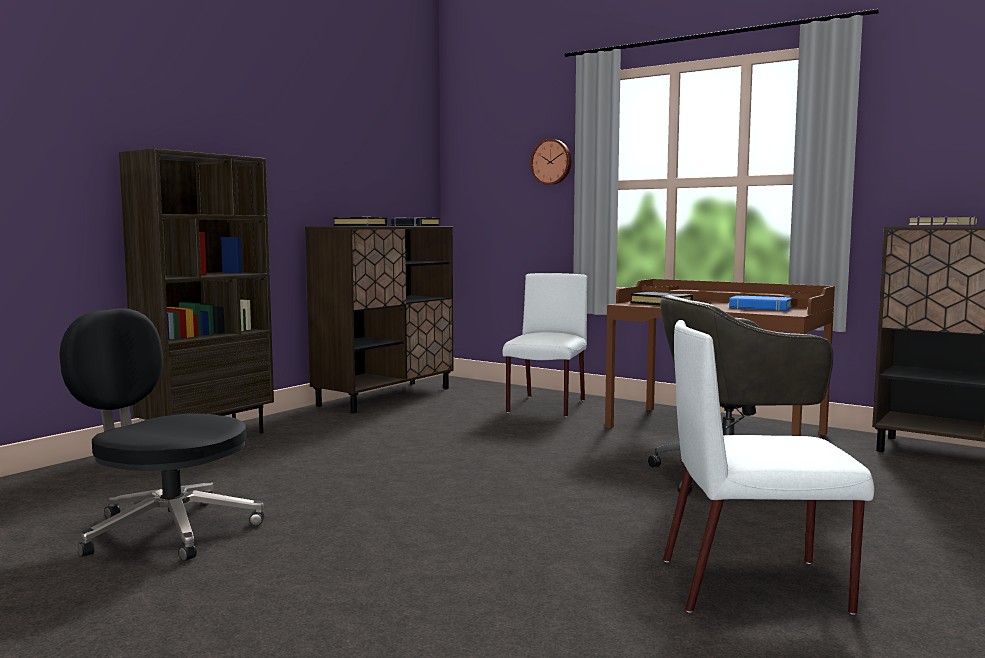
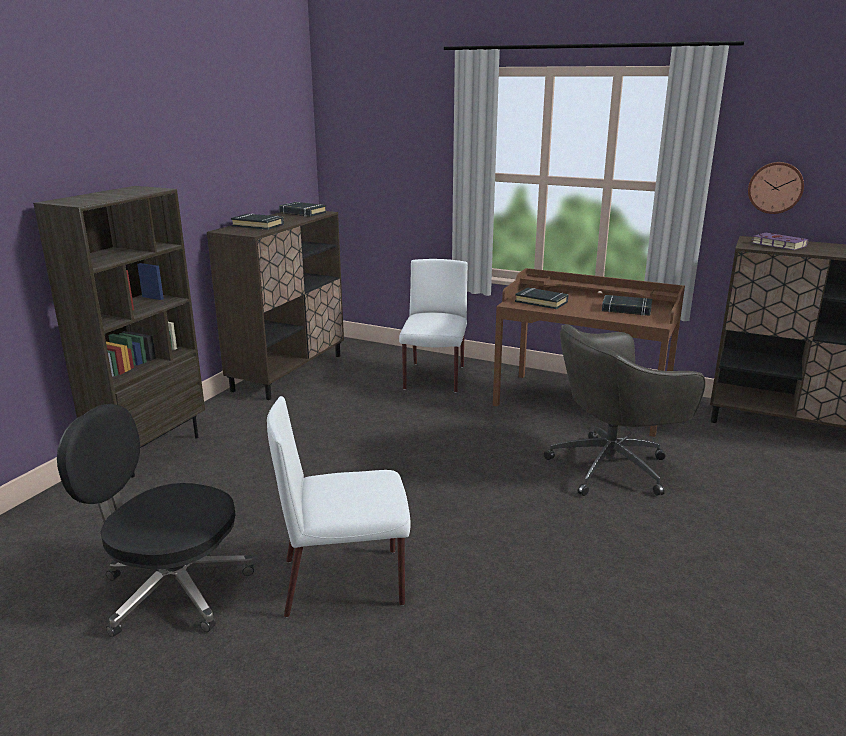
camera: 10 degrees left, 15 degrees up
wall clock [530,139,571,185] -> wall clock moved to [748,162,804,214]
white chair [663,320,874,615] -> white chair moved to [267,396,411,617]
blue book [729,295,793,311] -> black book [602,295,652,316]

